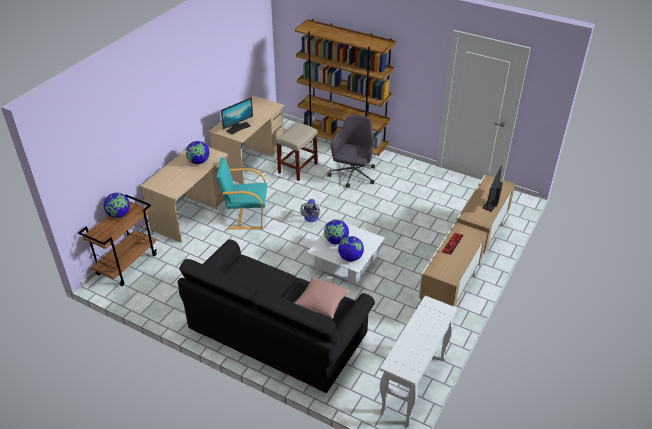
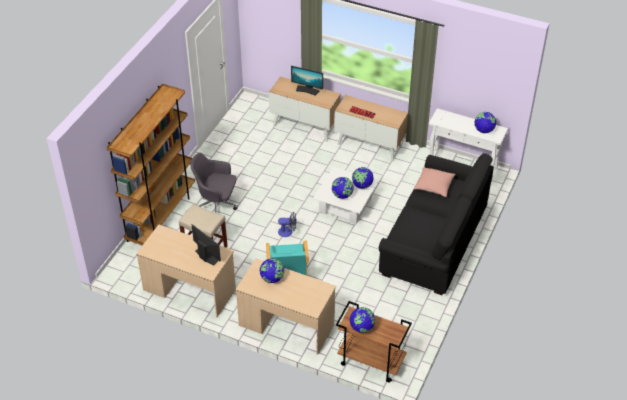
camera: 95 degrees left, 5 degrees up
none -> globe [474,112,496,133]

